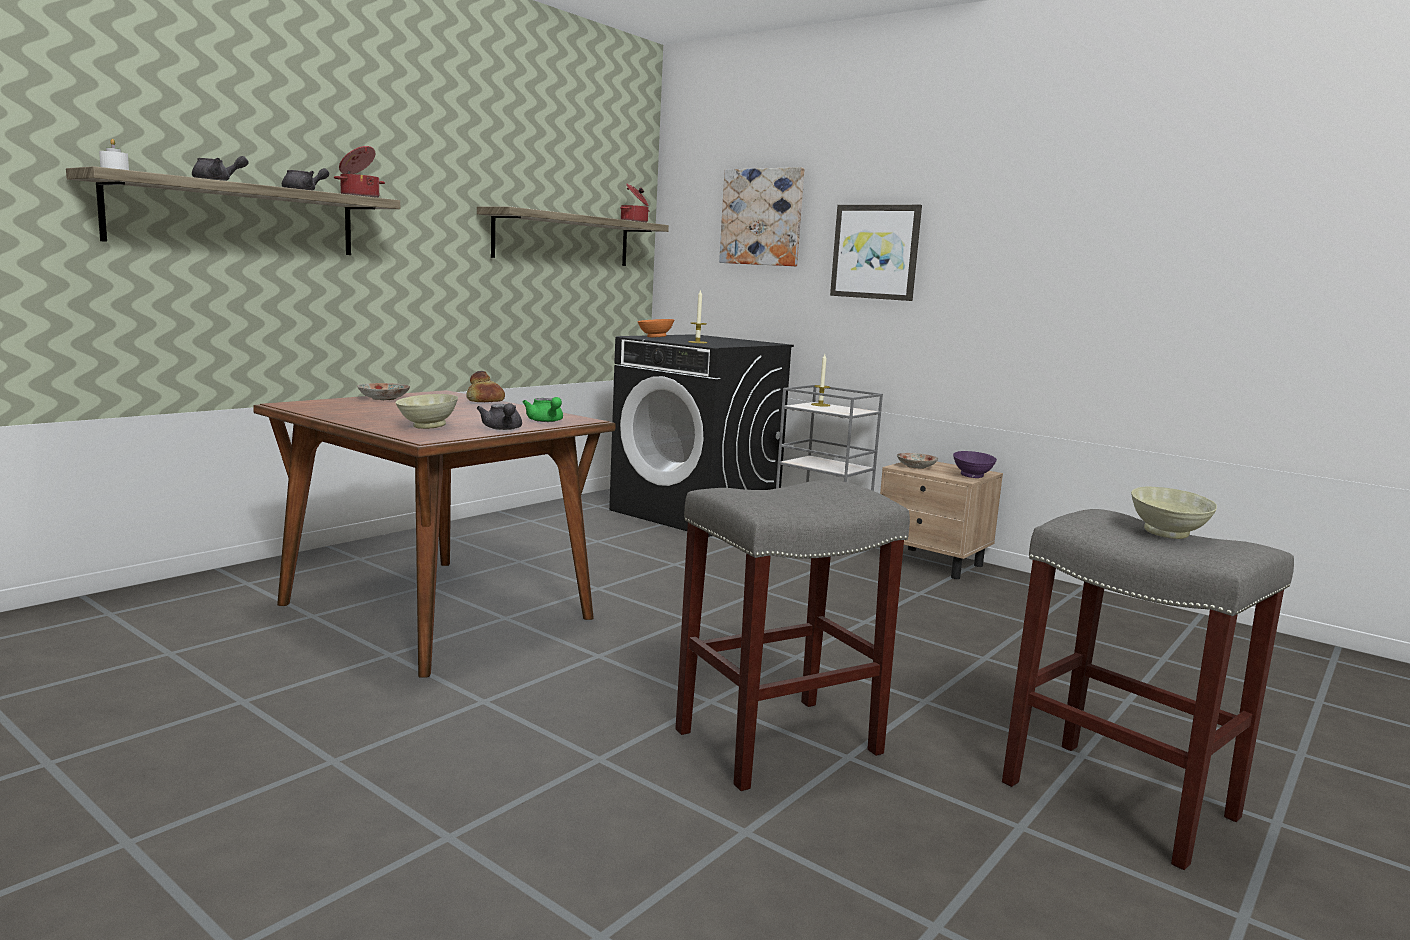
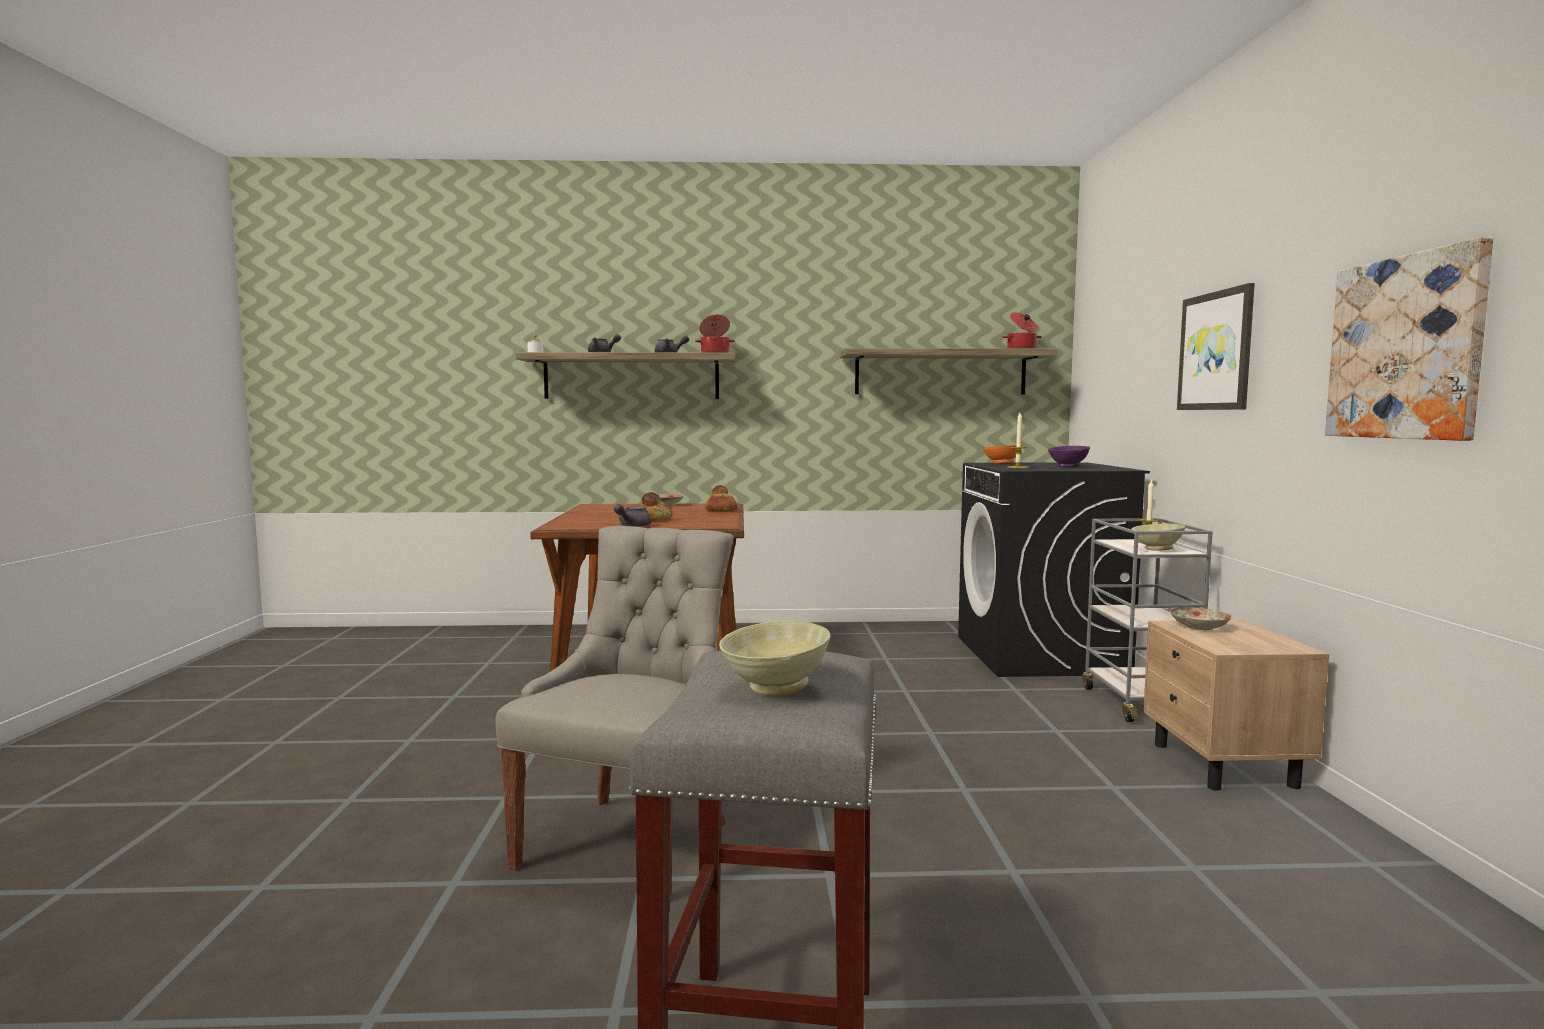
camera: 50 degrees right, 5 degrees down
beige bowl [395,394,458,429] -> beige bowl moved to [1132,524,1186,551]
green teapot [523,397,563,422] -> none
grey stool [675,480,910,791] -> grey chair [495,526,733,899]
picture [719,167,805,266] -> picture moved to [1325,237,1493,441]
purple bowl [953,451,997,478] -> purple bowl moved to [1048,446,1090,467]
none -> bread [639,492,673,521]

